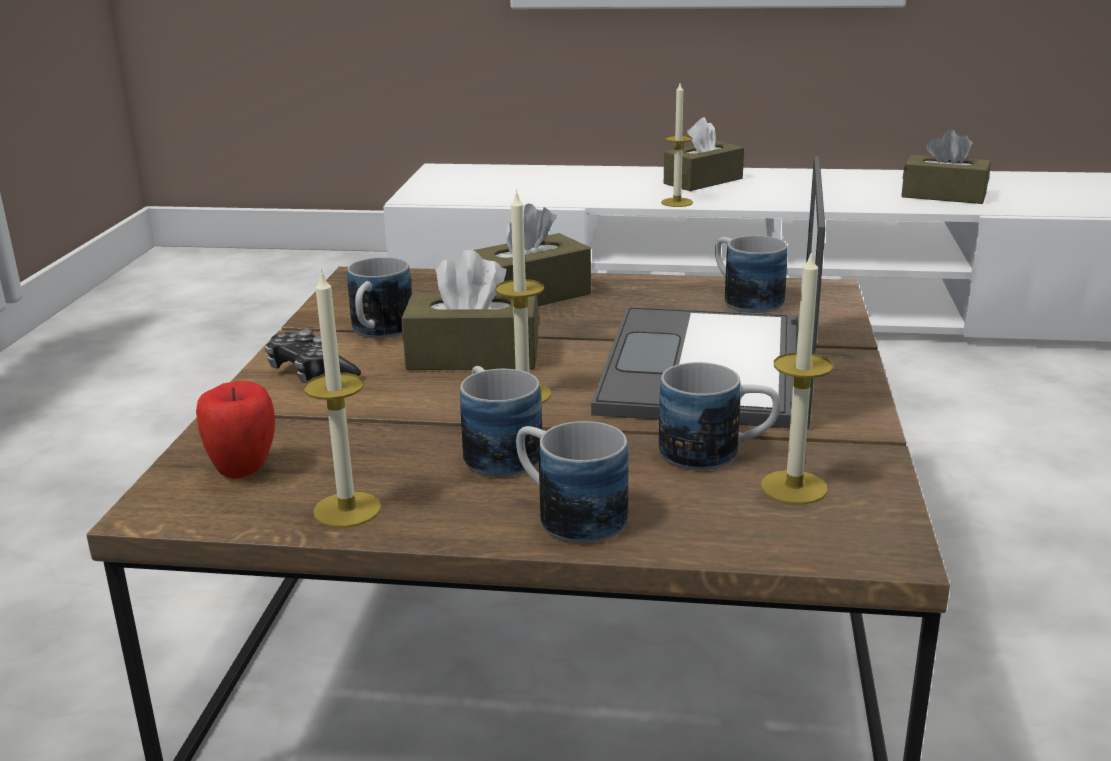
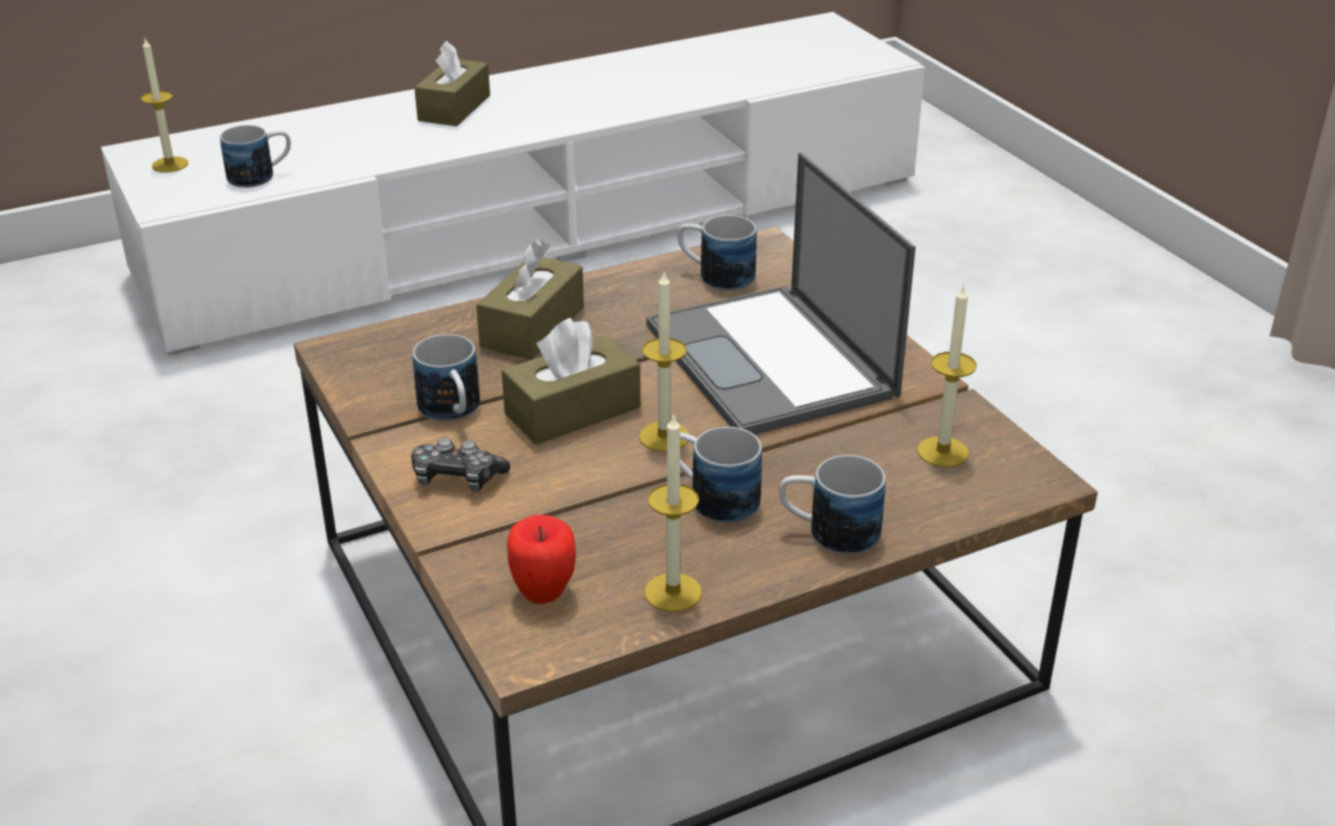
camera: 35 degrees left, 10 degrees up
mug [659,362,780,470] -> mug moved to [220,125,291,188]
candle [661,83,693,207] -> candle moved to [141,39,188,173]
brown tissue box [901,129,991,204] -> none

